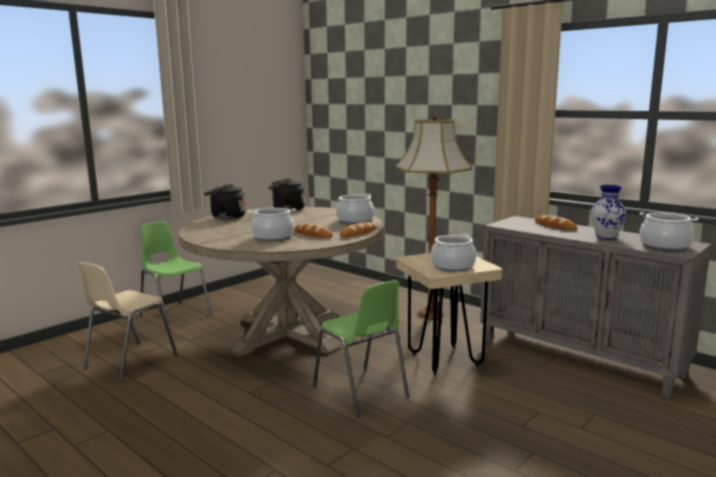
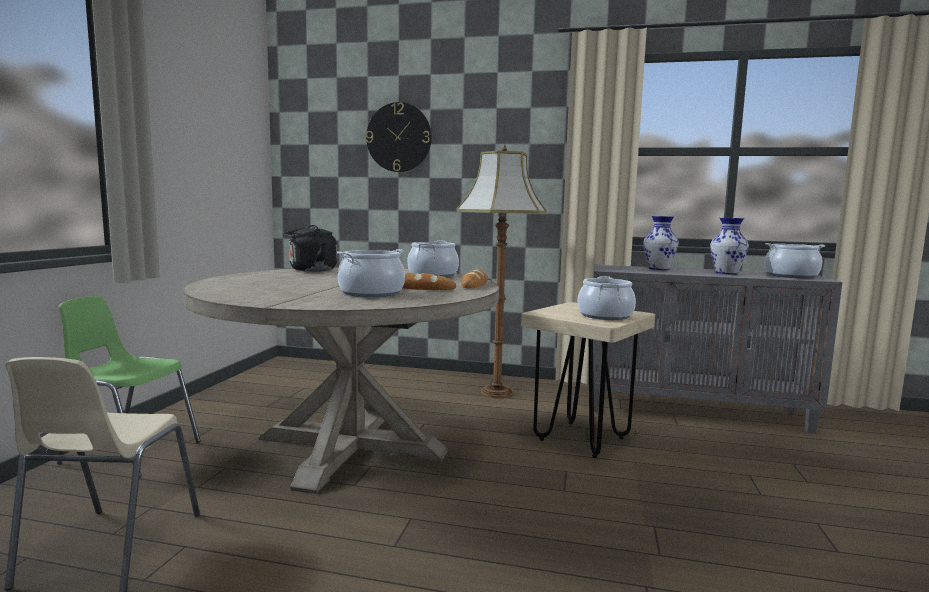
camera: 30 degrees left, 5 degrees down
black kettle [204,184,246,220] -> none
green chair [313,280,409,417] -> none
bread [535,215,577,230] -> vase [643,216,679,270]
none -> wall clock [366,102,432,172]

